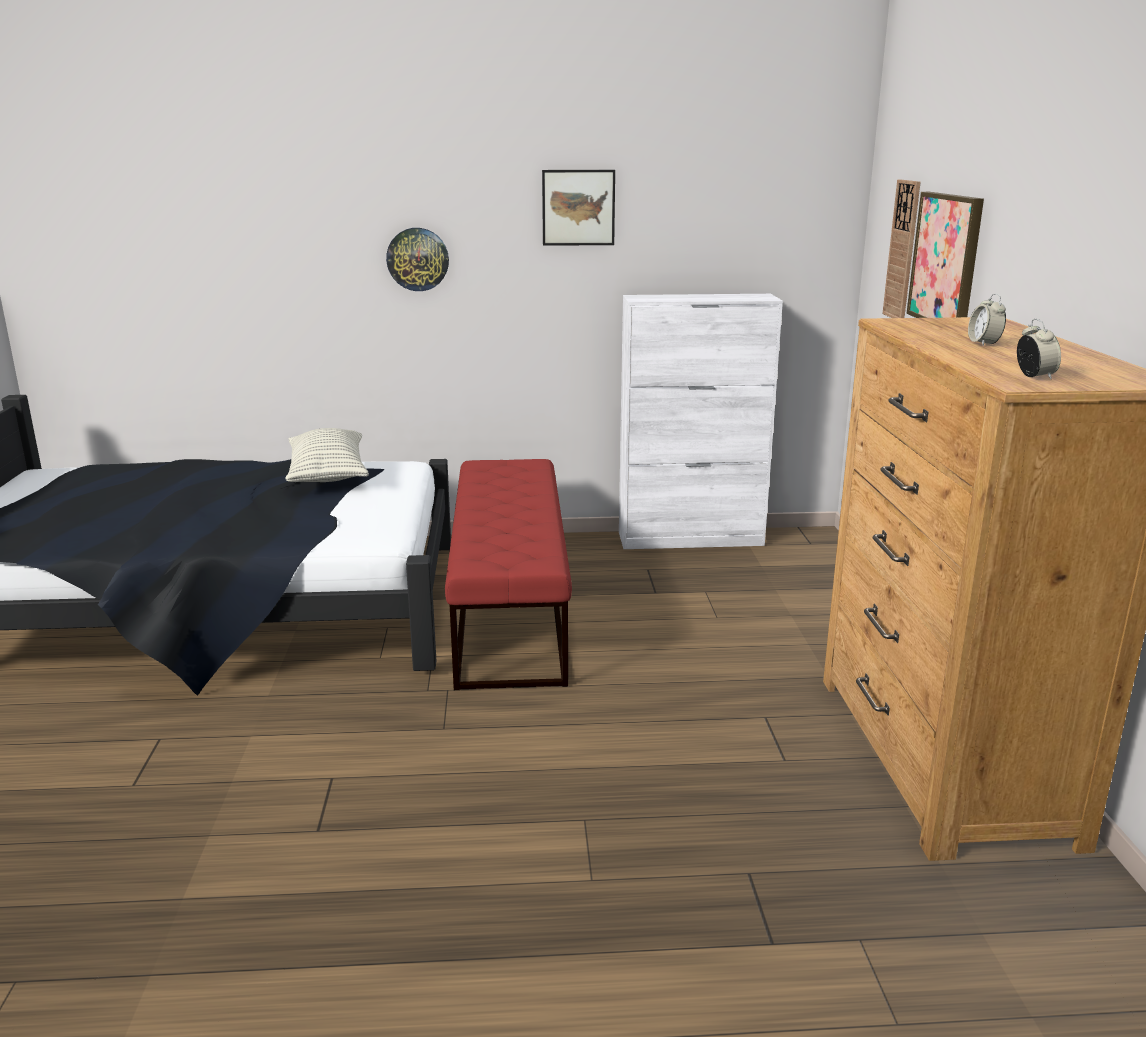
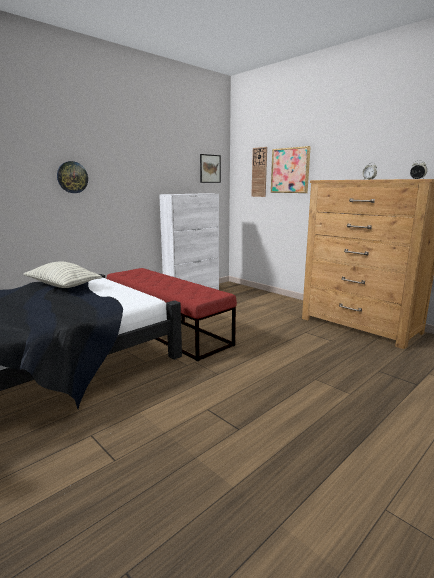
camera: 40 degrees left, 5 degrees down
picture [542,170,615,246] -> picture moved to [200,154,221,183]

